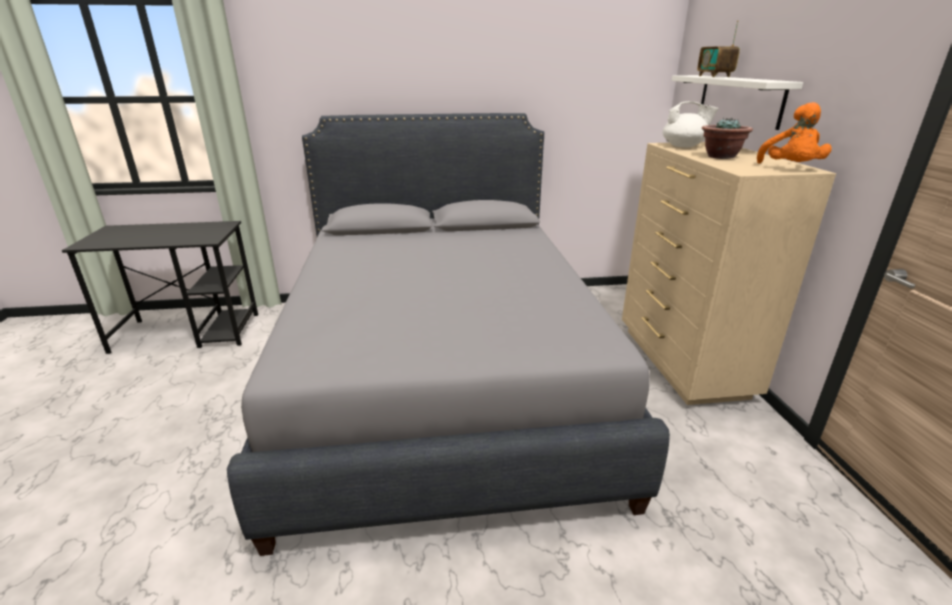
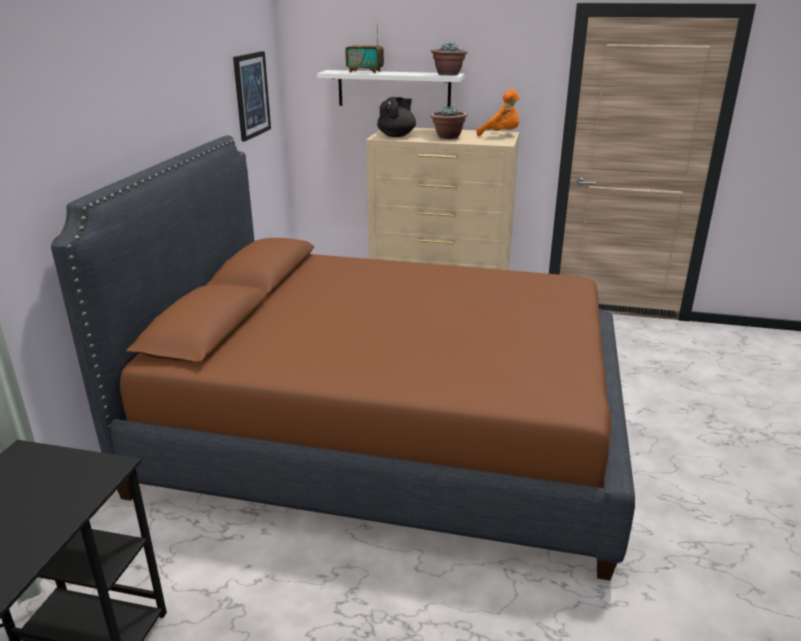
camera: 70 degrees left, 0 degrees up
grey bed [227,113,670,556] -> brown bed [51,135,635,580]
white teapot [663,101,718,147] -> black teapot [377,97,416,137]
none -> picture [233,51,271,141]
none -> potted plant [431,43,468,75]

